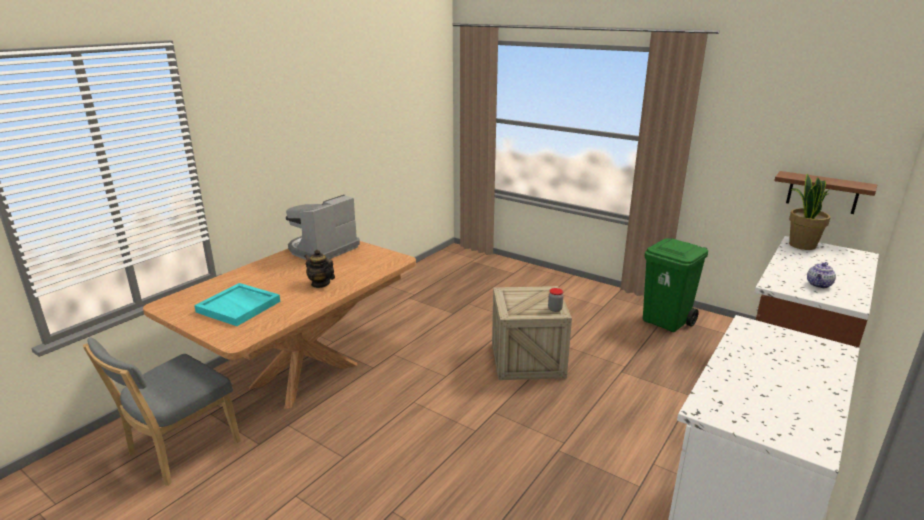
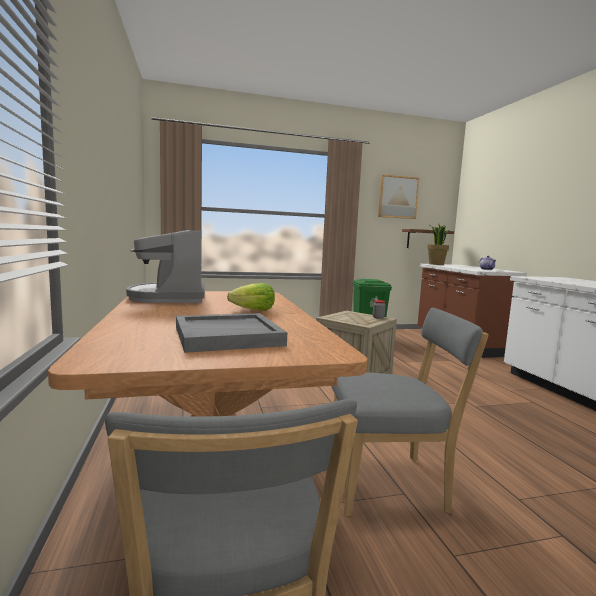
camera: 50 degrees left, 15 degrees down
turquoise tray [194,283,281,326] -> grey tray [176,313,287,353]
teapot [304,250,335,288] -> lettuce [227,283,275,311]
none -> grey chair [332,308,489,516]
none -> picture [378,174,419,219]

